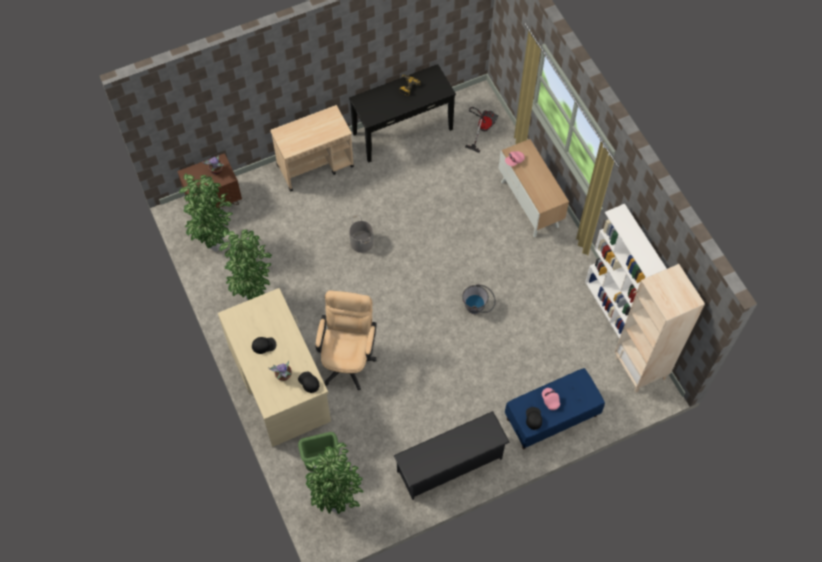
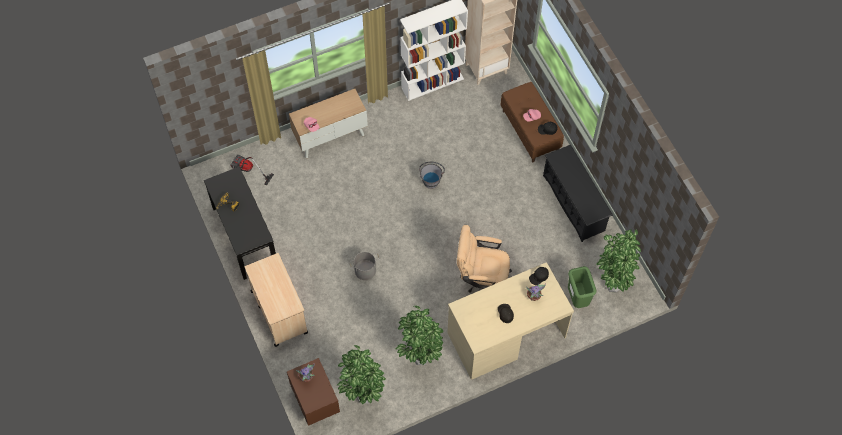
camera: 90 degrees left, 0 degrees up
blue bench [505,368,605,449] -> brown bench [500,82,564,162]

